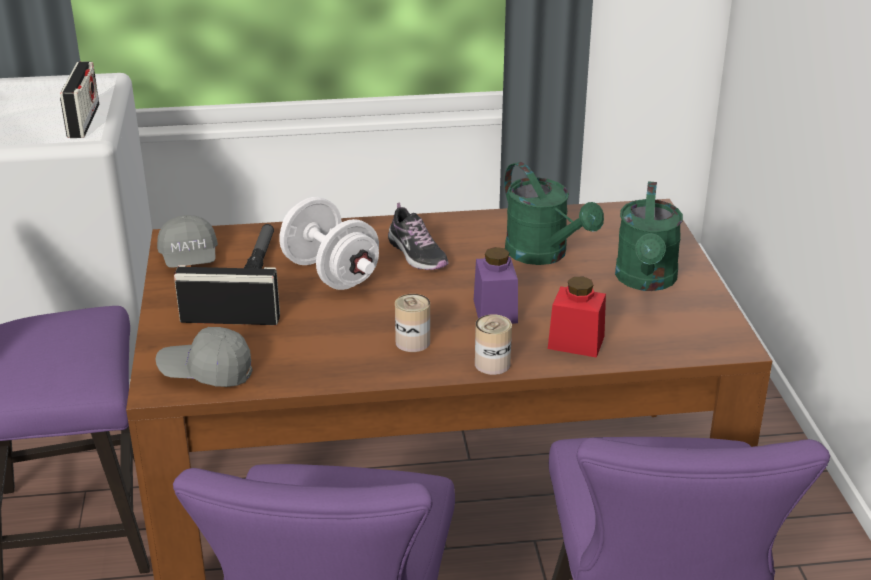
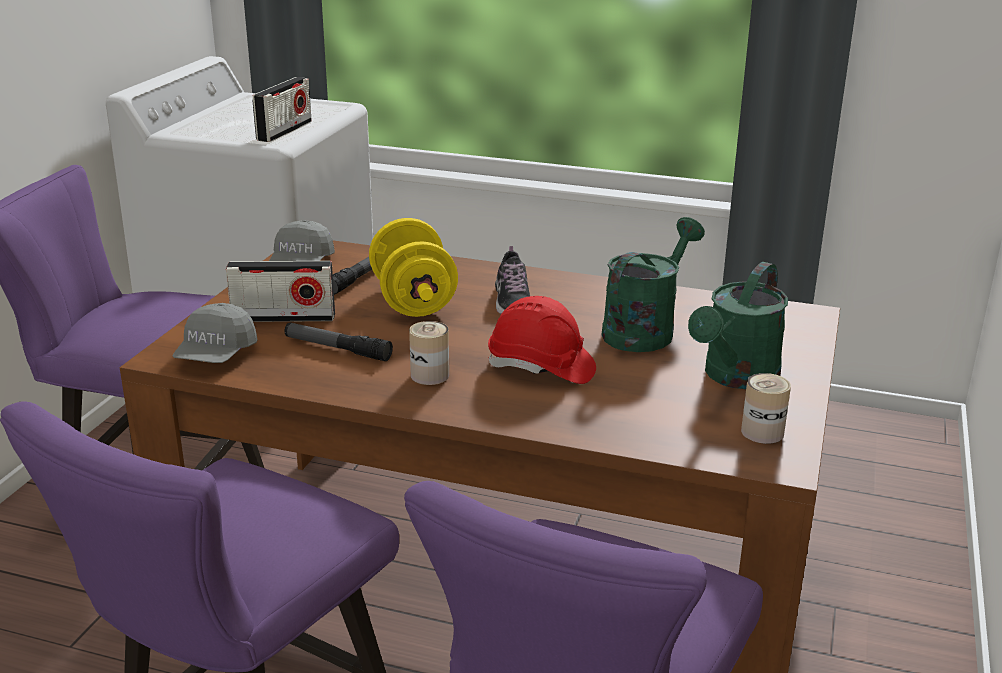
camera: 25 degrees right, 5 degrees down
grey cap [155,327,252,387] -> grey cap turned 105 degrees counterclockwise [173,303,258,363]
radio [174,265,280,325] -> radio turned 150 degrees clockwise [226,261,335,322]
white dumbbell [280,197,379,290] -> yellow dumbbell [369,218,458,317]
purple jar [474,247,518,324] -> red hard hat [487,296,596,384]
can [475,314,512,375] -> can moved to [741,373,791,444]
green watering can [504,162,604,265] -> green watering can turned 135 degrees counterclockwise [602,217,705,352]
red jar [548,277,606,358] -> none
none -> flashlight [285,323,393,361]

